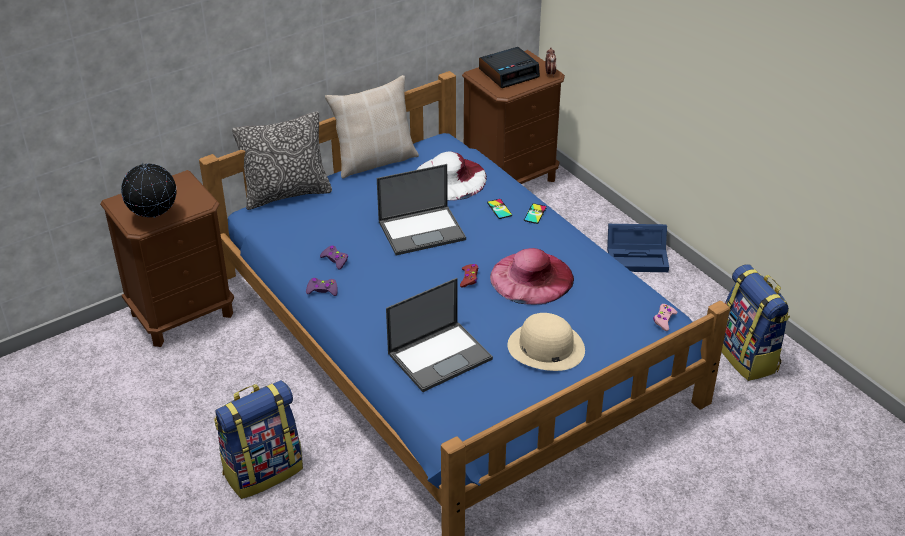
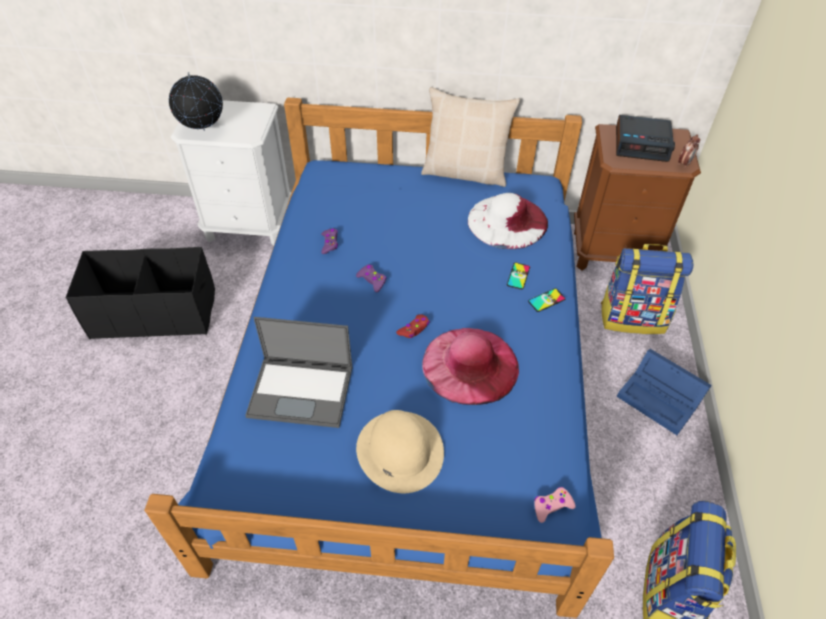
camera: 40 degrees right, 10 degrees up
brown nightstand [100,170,234,347] -> white nightstand [171,100,292,246]
backpack [214,380,303,499] -> backpack moved to [601,244,694,334]
pillow [232,111,332,210] -> none
purple game controller [306,278,338,296] -> purple game controller moved to [356,264,387,292]
laptop [377,164,466,255] -> none
none -> black storage box [66,247,215,339]

